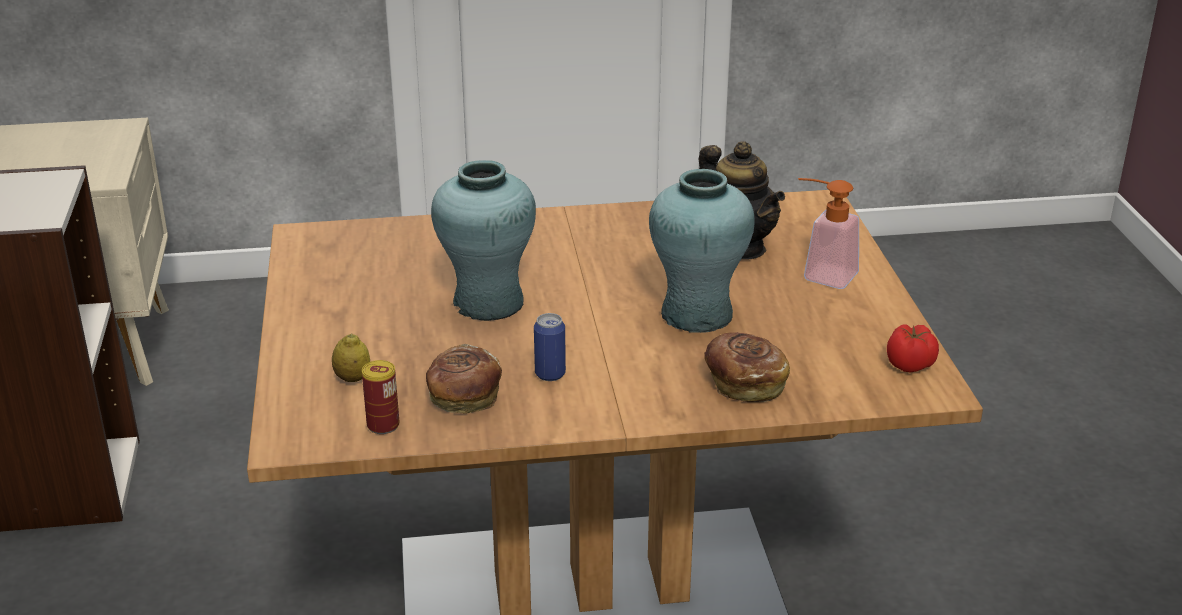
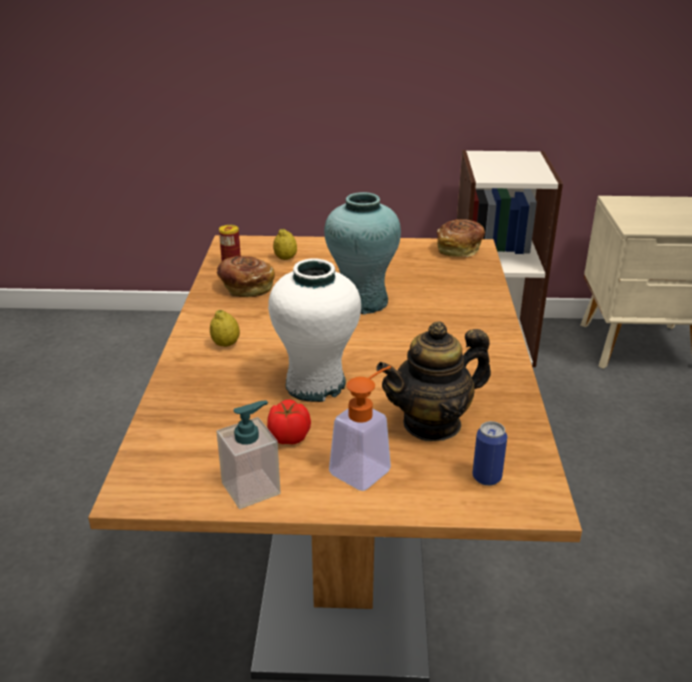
camera: 100 degrees right, 0 degrees up
can [534,313,566,381] -> can moved to [472,421,507,486]
turquoise vase [649,169,755,333] -> white vase [268,259,361,402]
bread [704,332,790,402] -> bread moved to [437,219,485,257]
tomato [887,325,939,372] -> tomato moved to [267,399,311,445]
none -> lemon [210,310,240,347]
none -> soap dispenser [216,401,281,509]

